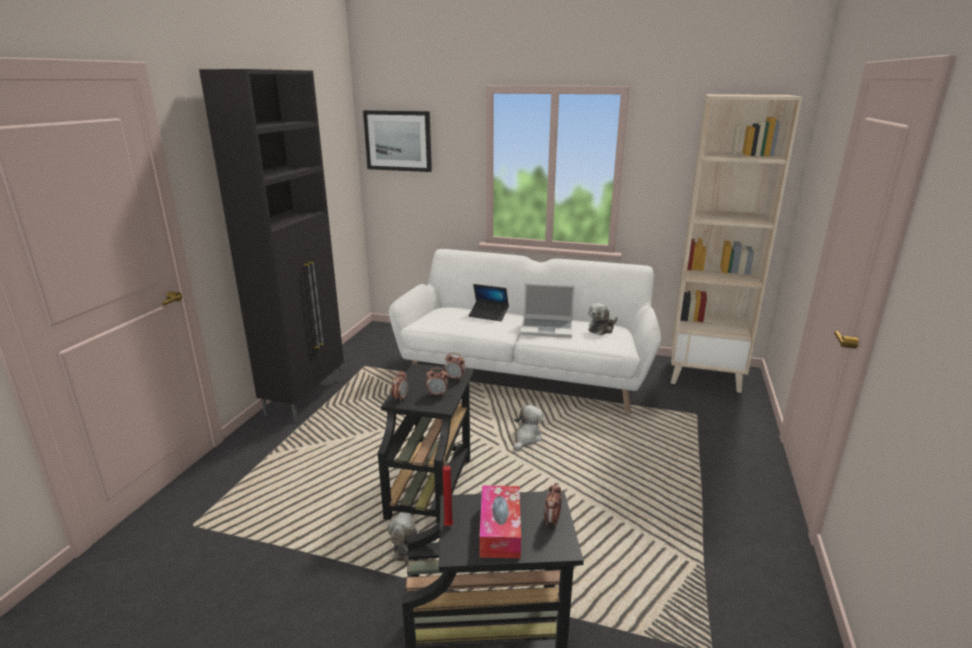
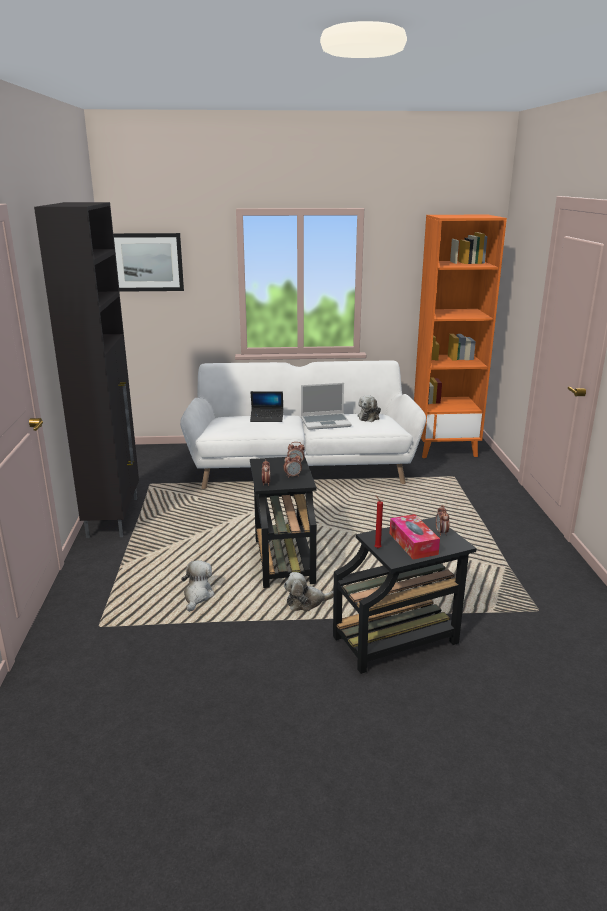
camera: 20 degrees left, 0 degrees up
plush toy [513,405,543,451] -> plush toy moved to [181,560,215,612]
beige bookcase [671,94,803,393] -> orange bookcase [414,215,507,458]

